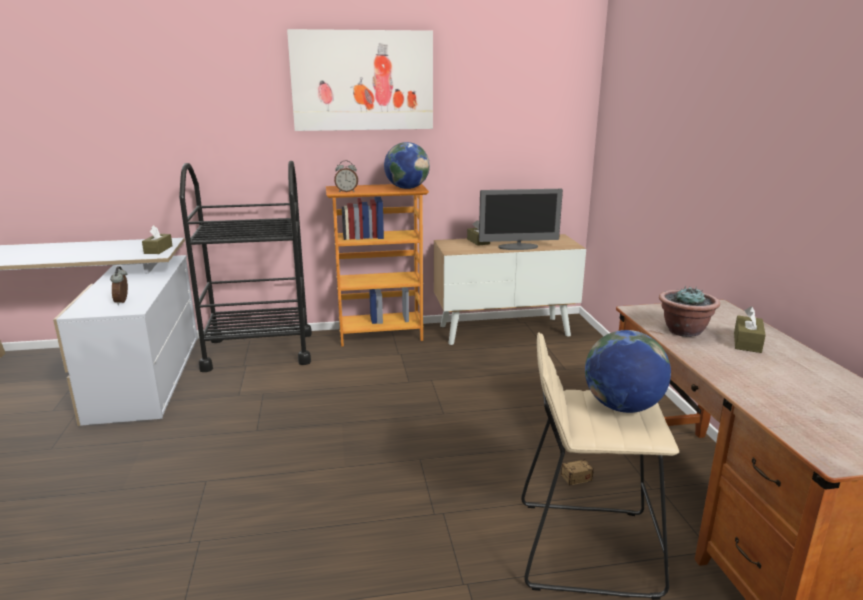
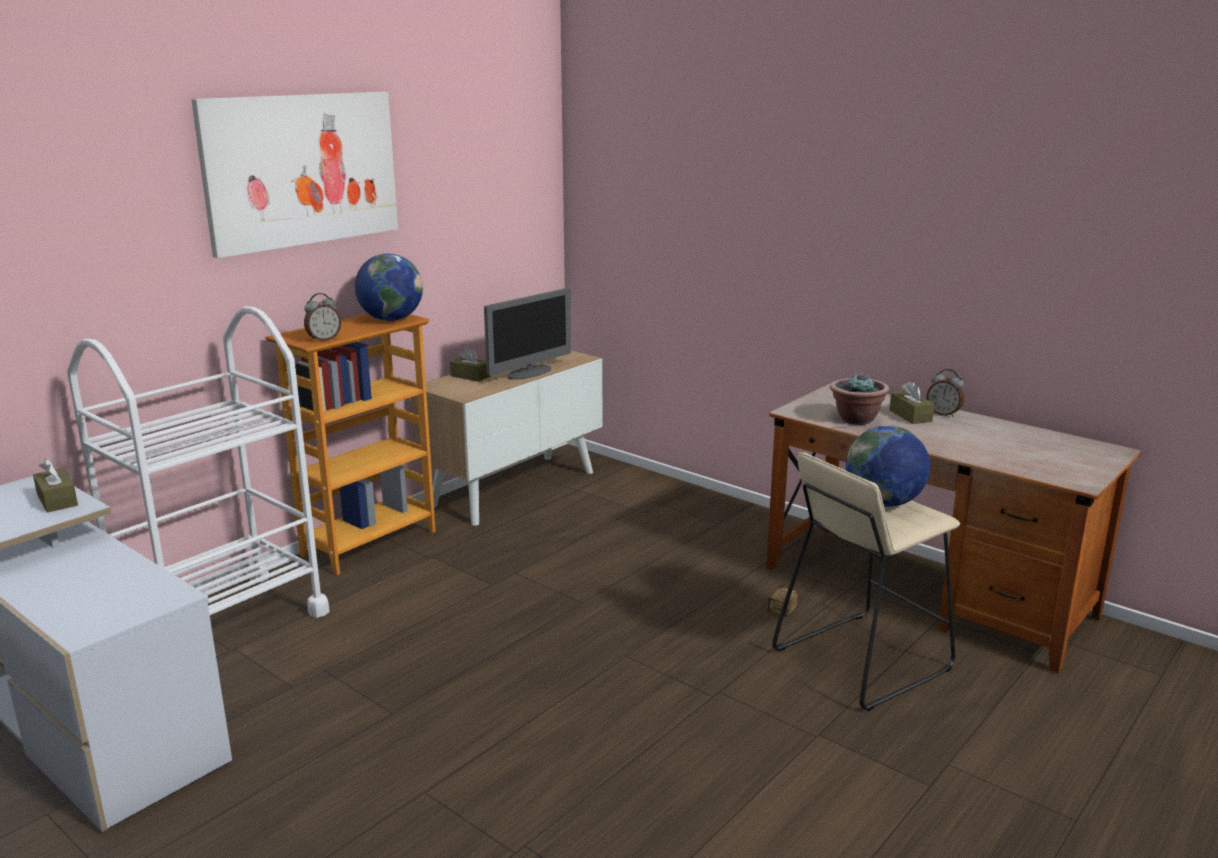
camera: 40 degrees left, 0 degrees up
alarm clock [110,266,128,305] -> alarm clock moved to [926,369,964,417]
black cart [179,161,312,372] -> white cart [67,307,330,618]

